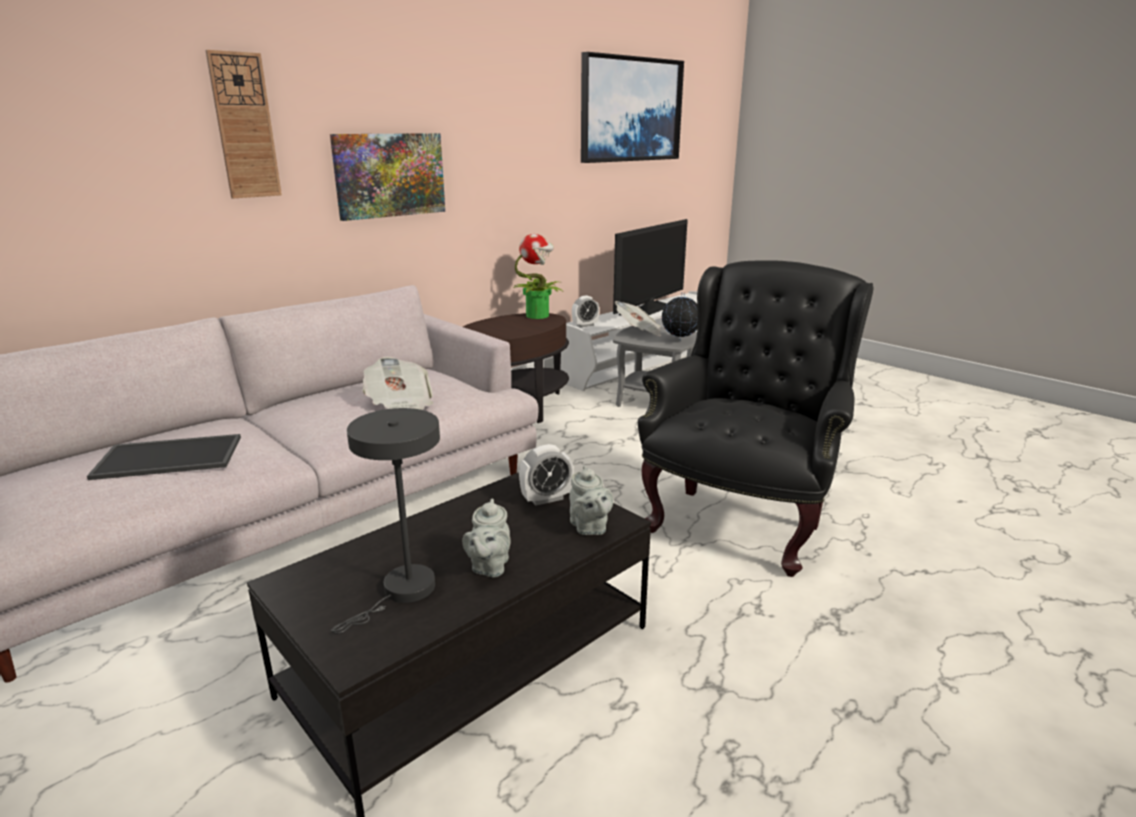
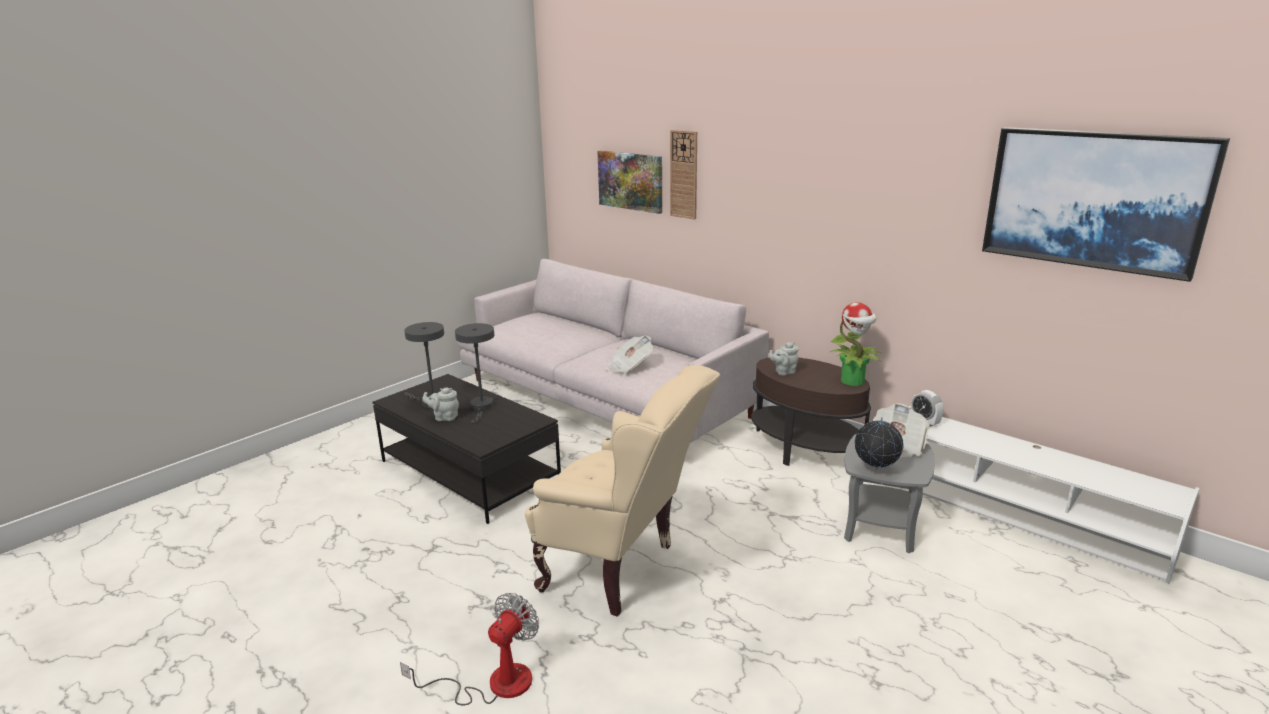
camera: 85 degrees right, 0 degrees up
tray [87,434,241,480] -> none
picture [330,133,445,221] -> picture moved to [597,151,662,214]
alarm clock [519,444,574,506] -> none
grey teapot [569,465,613,535] -> grey teapot moved to [769,342,799,376]
television [613,219,688,315] -> none
black armchair [638,260,873,577] -> beige armchair [525,365,720,617]
none -> fan [400,593,539,705]
none -> grey table lamp [455,323,494,423]

